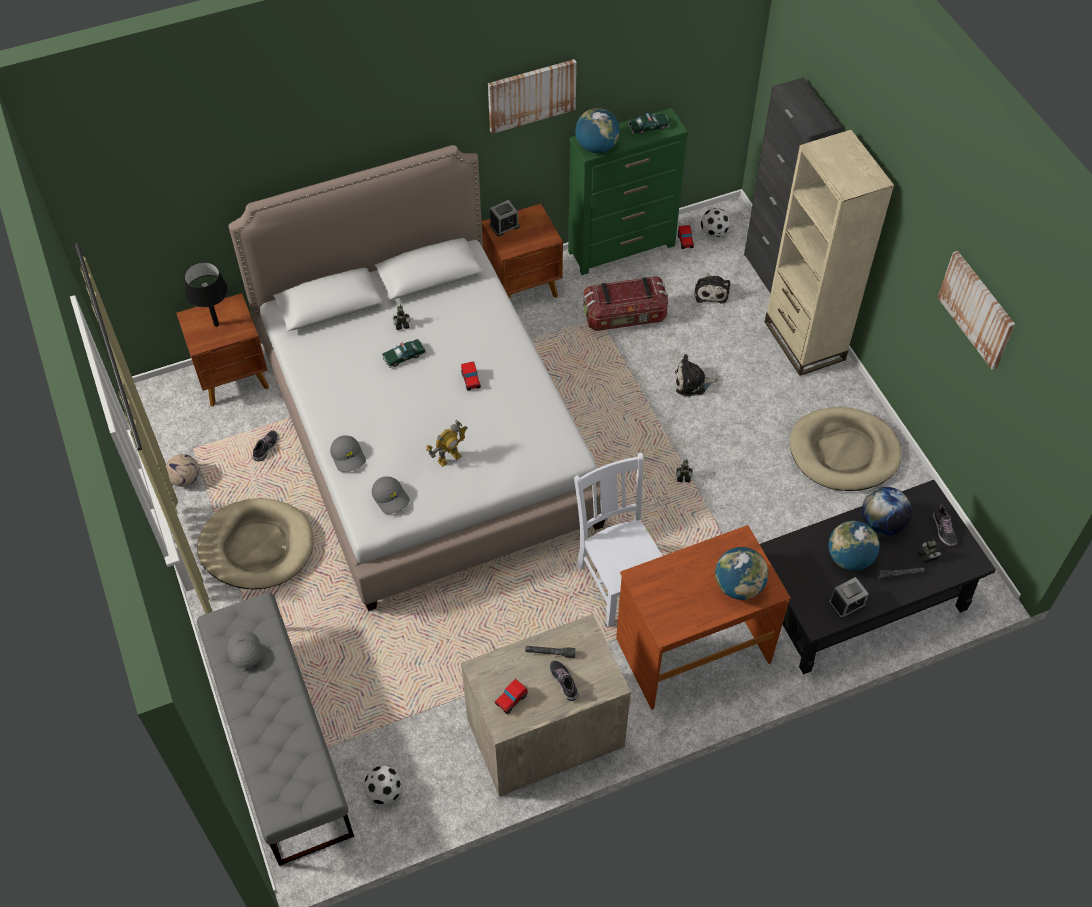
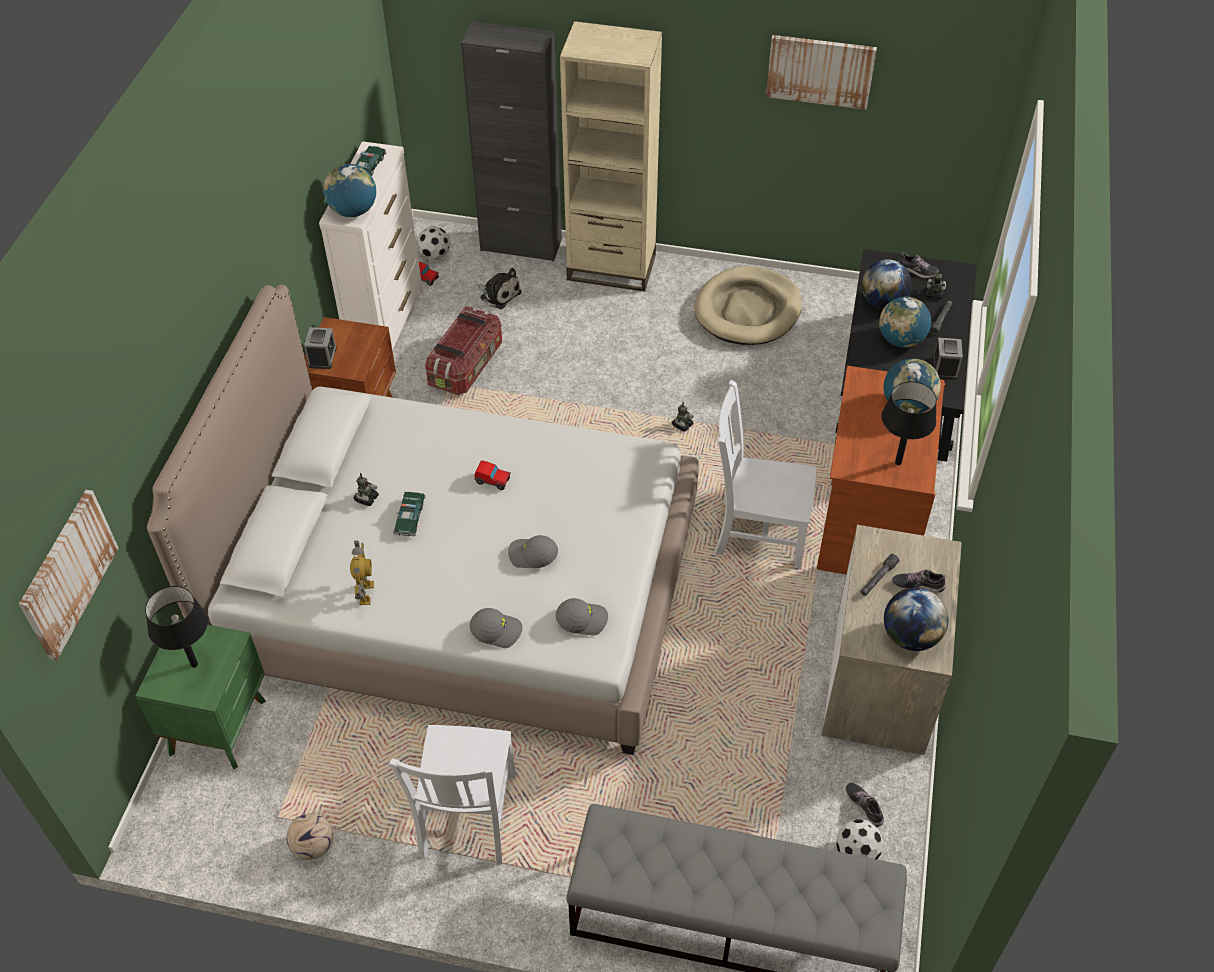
camera: 55 degrees left, 5 degrees down
brown nightstand [176,293,269,406] -> green nightstand [135,619,266,769]
beige dog bed [197,498,313,590] -> white chair [389,725,516,865]
grey cap [227,631,263,668] -> grey cap moved to [508,535,558,568]
shoe [253,430,278,461] -> shoe moved to [845,783,884,827]
toy robot [426,420,468,467] -> toy robot moved to [350,541,374,605]
picture [488,59,577,134] -> picture moved to [19,490,118,660]
toy car [495,679,528,714] -> globe [884,588,948,651]
green dresser [568,108,688,275] -> white dresser [319,141,422,351]
plush toy [675,354,718,397] -> none
none -> black table lamp [881,381,937,465]

